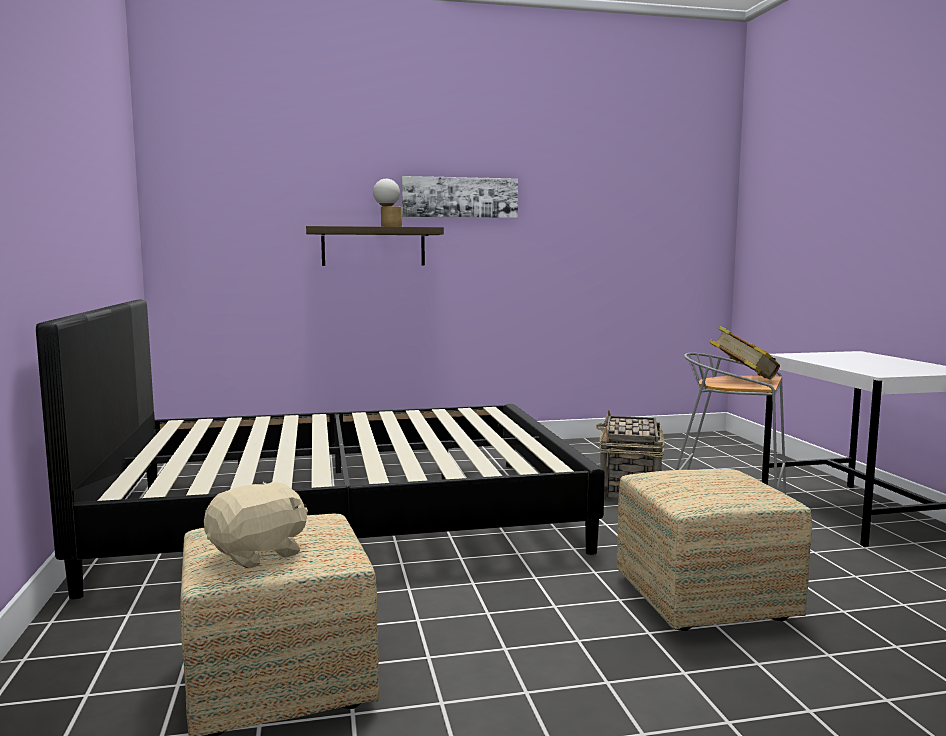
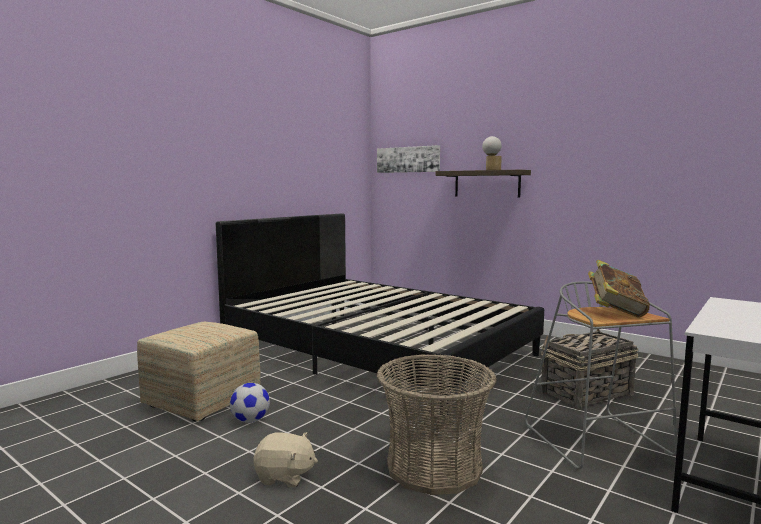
camera: 50 degrees right, 0 degrees up
beige plush toy [204,482,308,569] -> beige plush toy moved to [253,432,318,487]
picture [402,176,518,218] -> picture moved to [377,145,440,173]
ottoman [617,469,812,631] -> basket [377,354,497,495]
none -> football [230,383,270,423]

